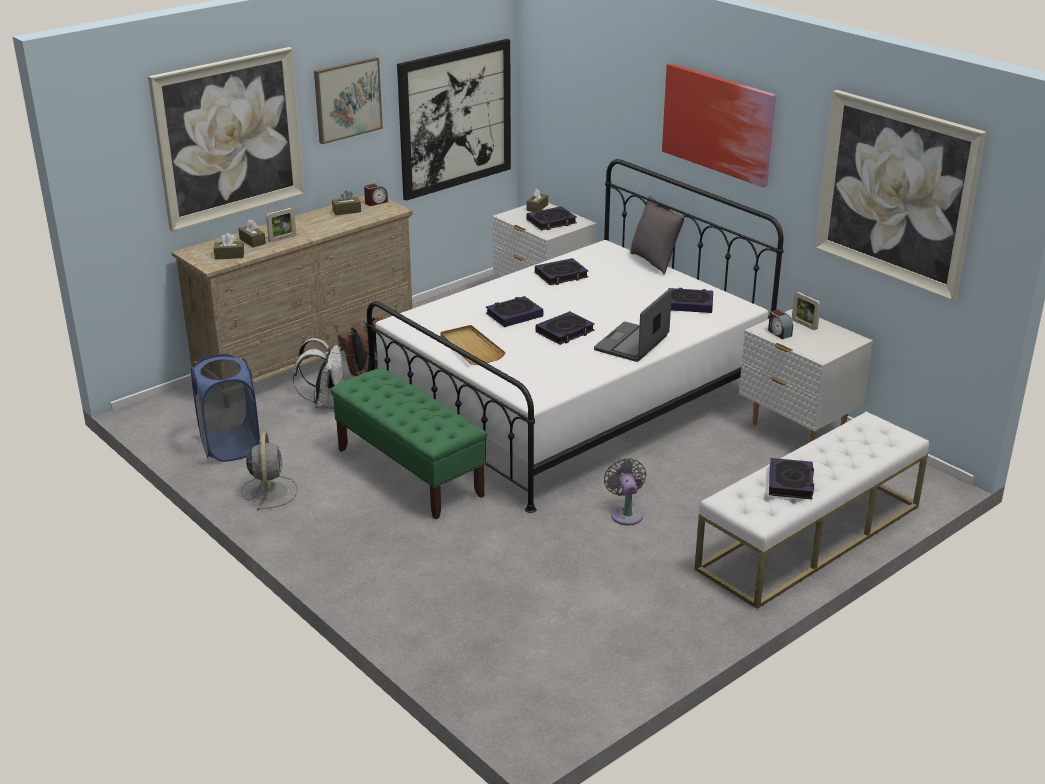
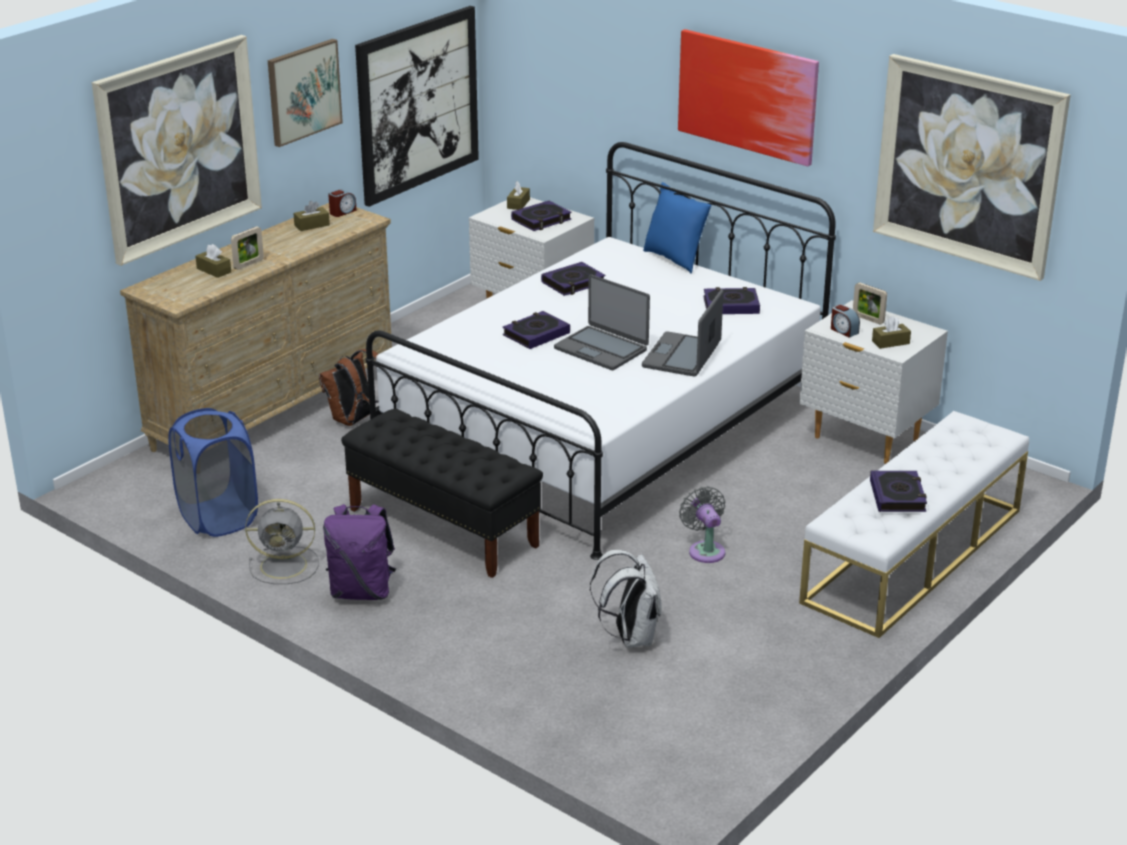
camera: 10 degrees left, 0 degrees up
brown tissue box [214,233,244,260] -> brown tissue box moved to [872,316,911,349]
grey fan [241,432,298,510] -> grey fan turned 105 degrees clockwise [245,499,319,584]
white backpack [293,338,344,410] -> white backpack moved to [590,550,662,648]
green bench [330,368,487,519] -> black bench [341,409,543,578]
beige tray [440,325,506,365] -> none
book [536,311,595,345] -> laptop [554,274,650,370]
grey pillow [630,196,685,275] -> blue pillow [643,182,712,273]
none -> purple backpack [323,504,396,600]

